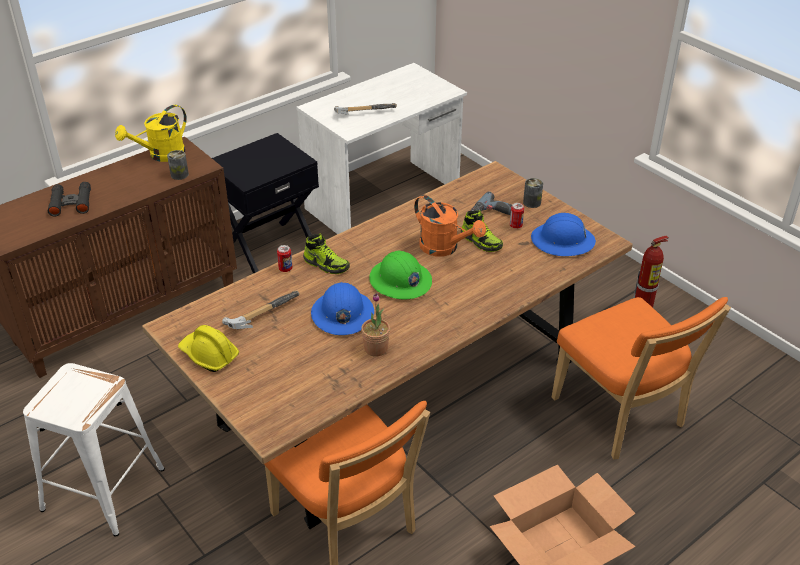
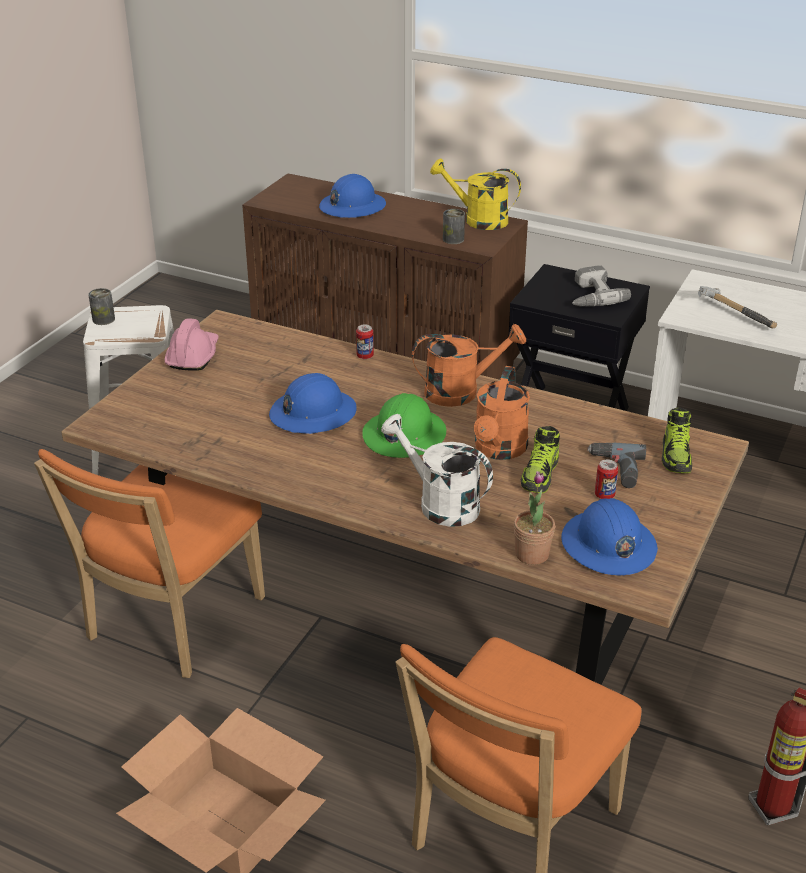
camera: 65 degrees right, 5 degrees down
black binoculars [48,182,91,217] -> blue hard hat [319,174,386,218]
yellow hard hat [178,325,239,372] -> pink hard hat [165,318,219,371]
hammer [222,290,300,329] -> none
shoe [303,234,350,274] -> shoe moved to [662,407,692,473]
potted plant [361,293,390,357] -> potted plant moved to [514,471,555,565]
can [523,178,543,208] -> can moved to [88,288,115,325]
none -> white watering can [381,414,493,527]
none -> orange watering can [412,324,526,407]
none -> power drill [573,266,631,306]

